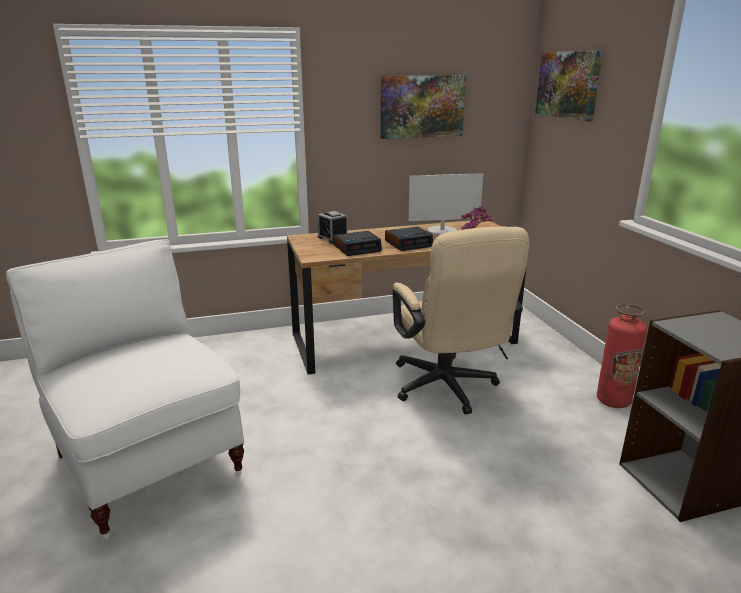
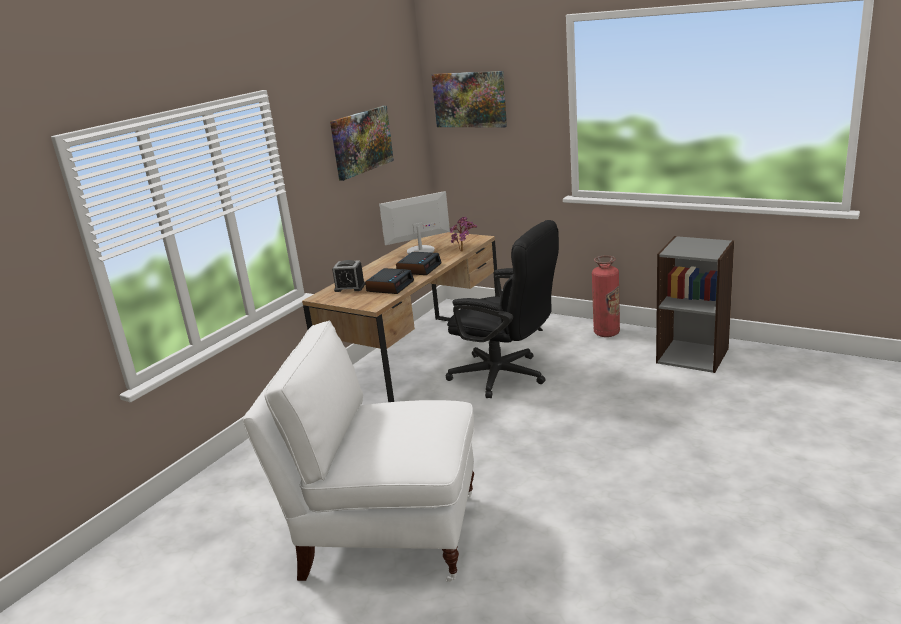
camera: 40 degrees left, 0 degrees up
beige office chair [392,226,529,414] -> black office chair [446,220,559,398]
monitor [408,173,483,235] -> monitor turned 150 degrees counterclockwise [379,191,450,254]

